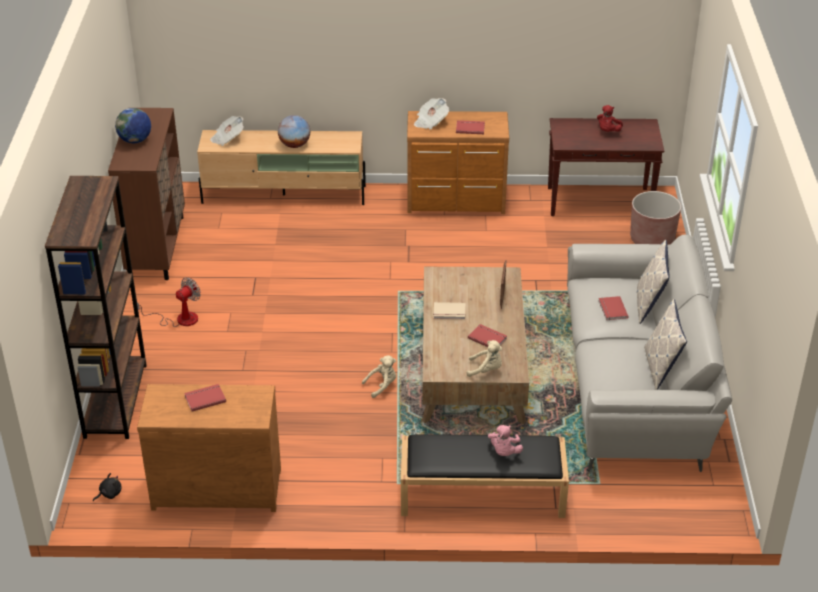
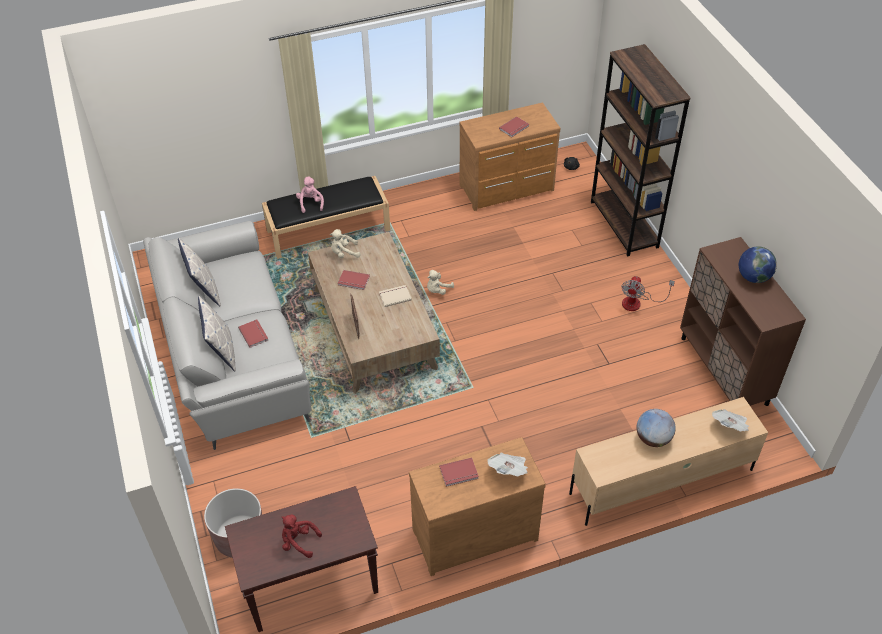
camera: 160 degrees right, 10 degrees up
red plush toy [597,105,623,132] -> red plush toy turned 75 degrees counterclockwise [282,514,322,558]

